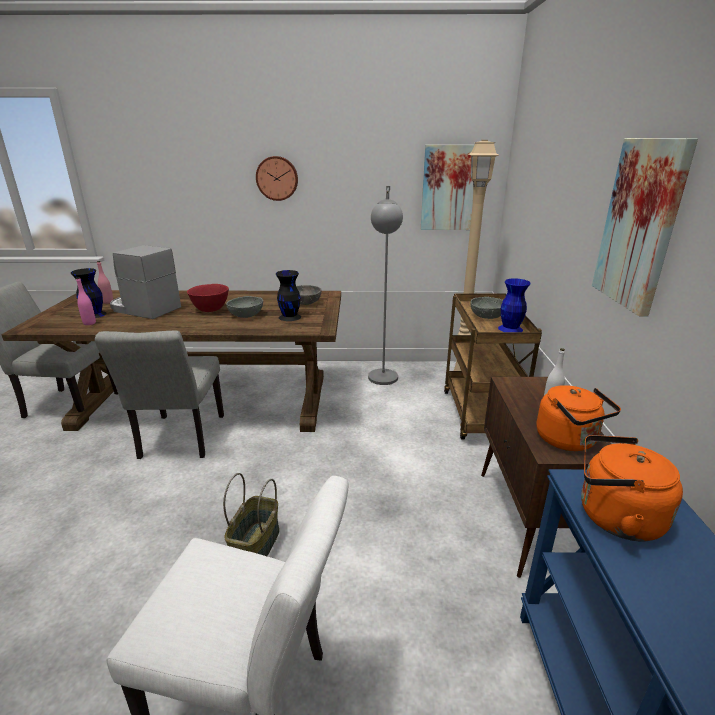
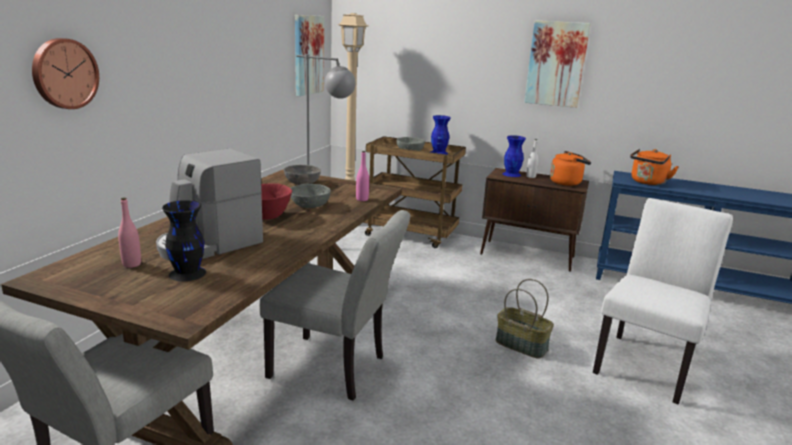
camera: 70 degrees left, 5 degrees down
pink bottle [76,277,96,325] -> pink bottle moved to [356,151,369,201]
wall clock [256,156,298,201] -> wall clock moved to [32,38,99,109]
black vase [276,270,301,321] -> none
none -> blue vase [502,135,526,177]

